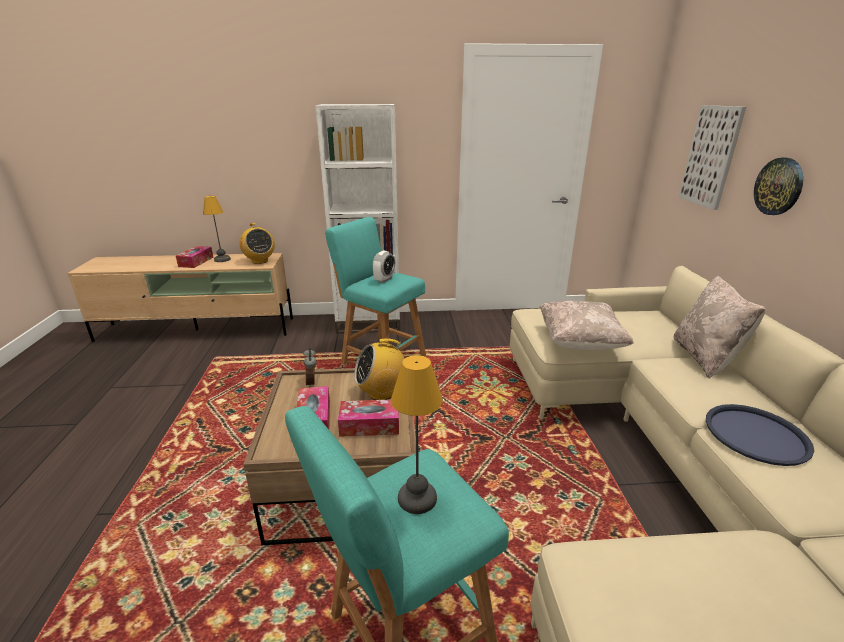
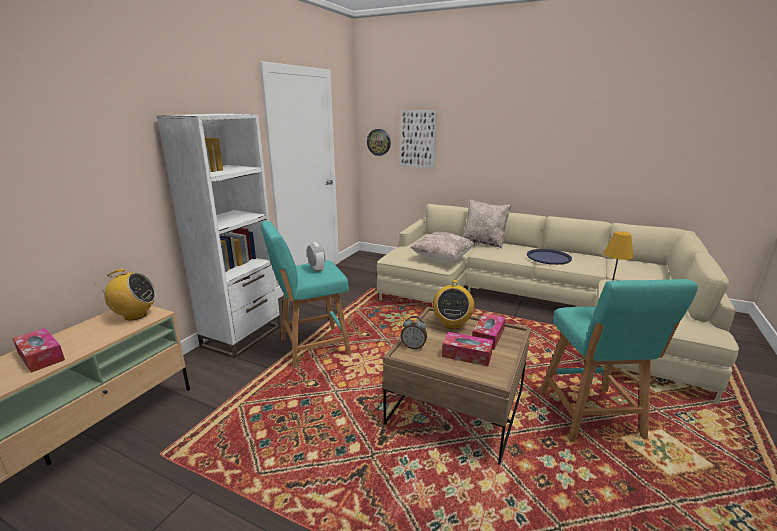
camera: 60 degrees left, 5 degrees down
table lamp [203,196,231,262] -> none
wall clock [754,158,803,215] -> wall clock moved to [367,129,391,156]

